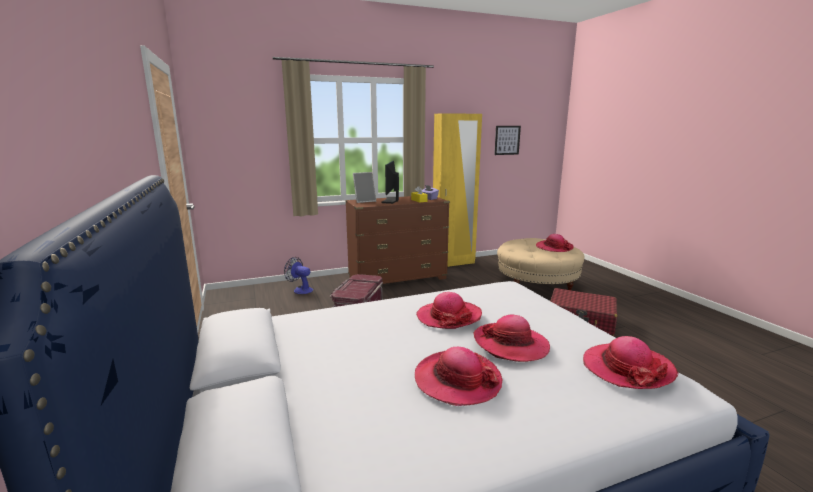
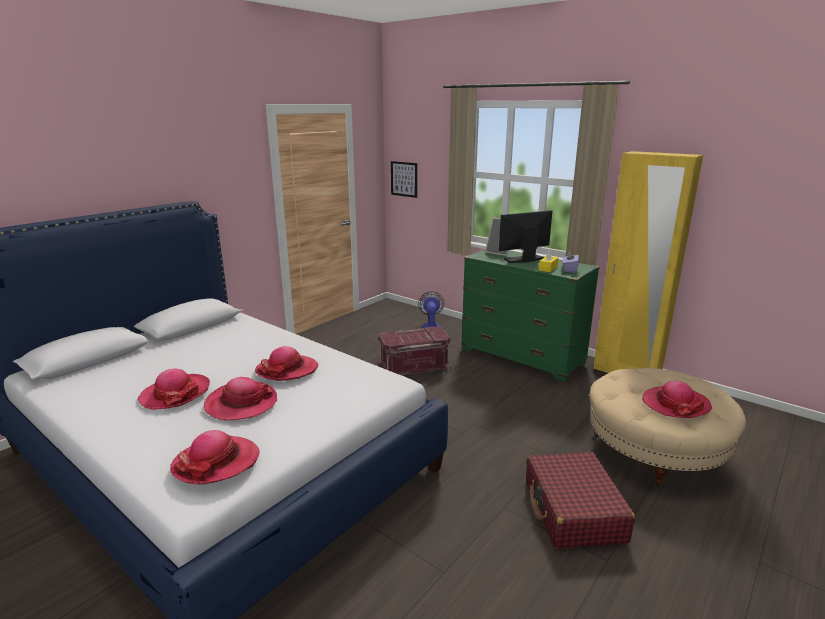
camera: 60 degrees right, 5 degrees up
brown dresser [345,196,450,284] -> green dresser [461,249,600,382]
picture [494,126,521,155] -> picture moved to [391,161,417,198]

